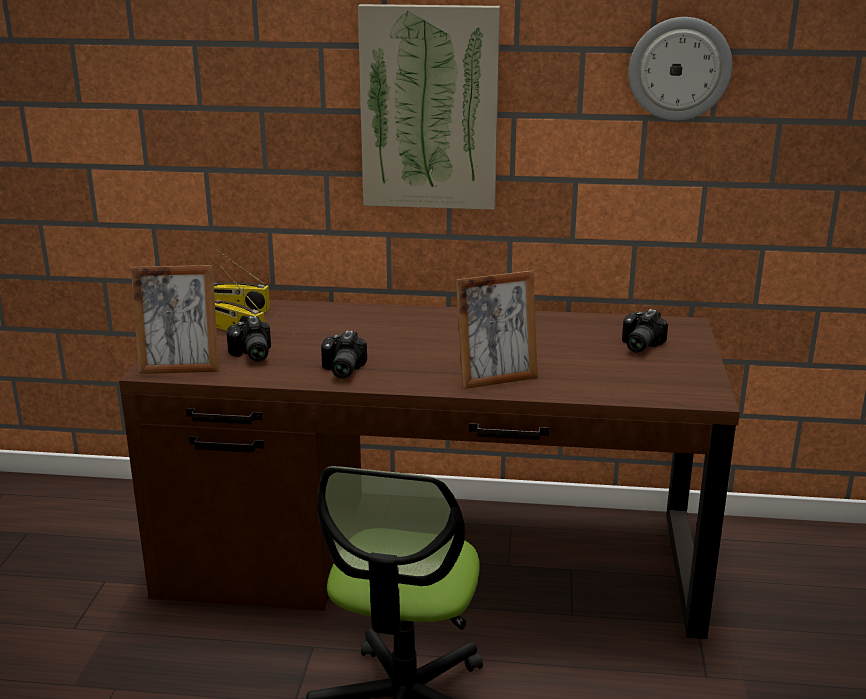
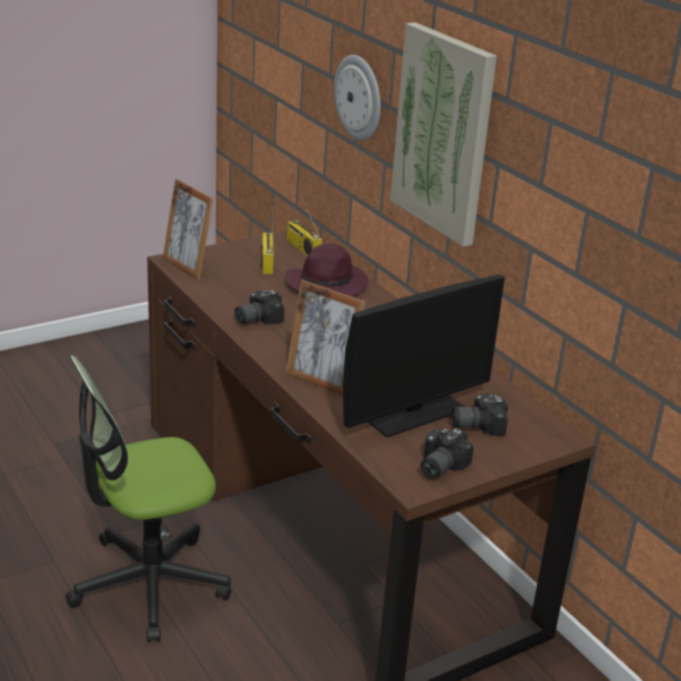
camera: 50 degrees right, 5 degrees up
camera [226,316,271,362] -> camera moved to [421,428,474,479]
wall clock [628,17,733,121] -> wall clock moved to [334,55,381,141]
none -> purple hat [285,243,369,297]
none -> monitor [343,274,505,438]

